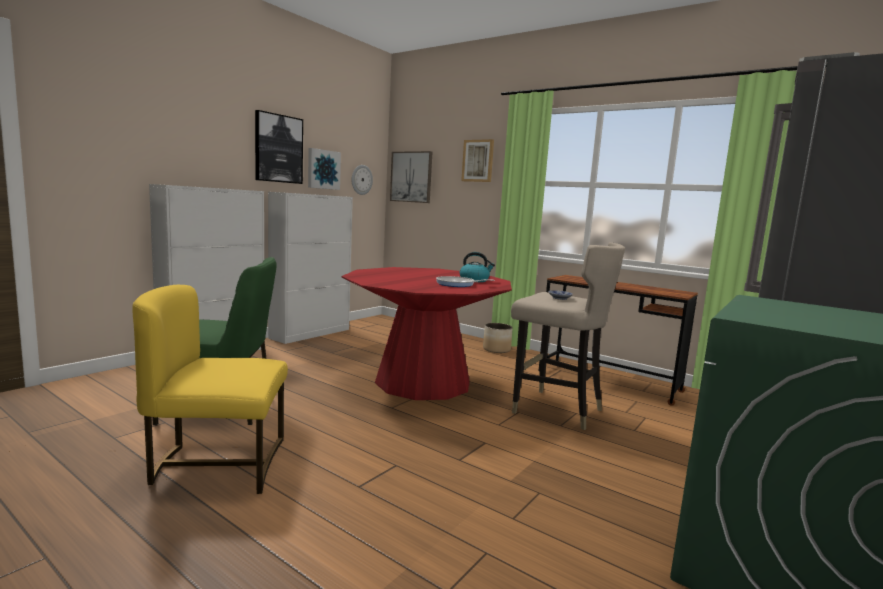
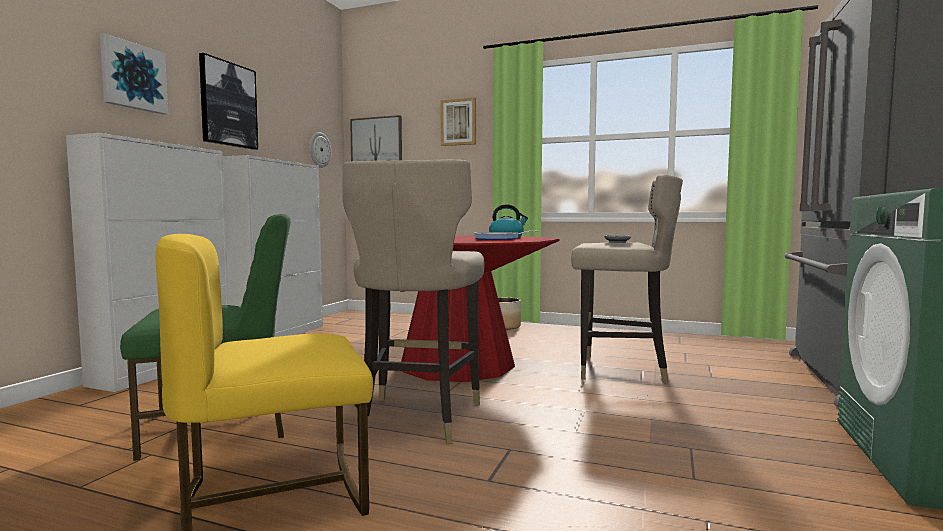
camera: 15 degrees left, 5 degrees down
picture [308,148,341,190] -> picture moved to [100,34,168,114]
brown desk [539,275,698,406] -> none
none -> beige stool [342,160,485,444]

